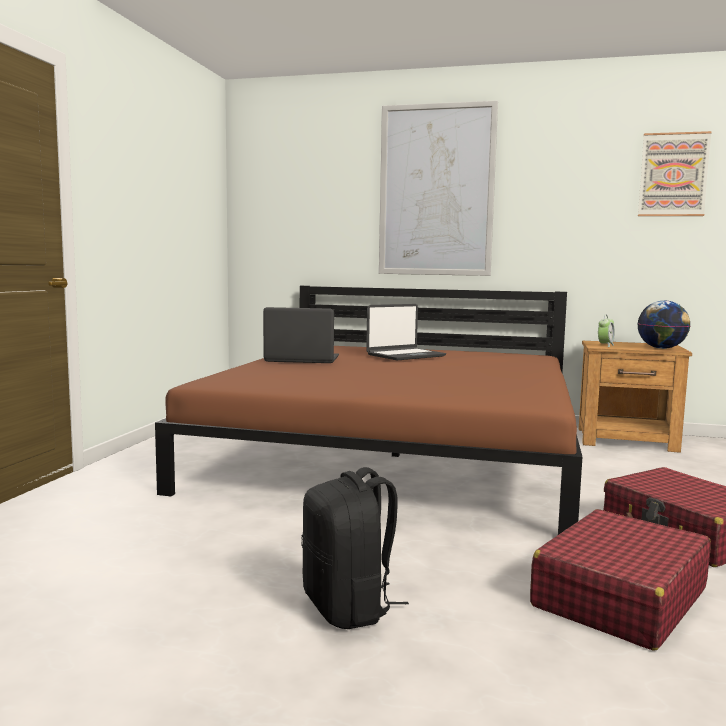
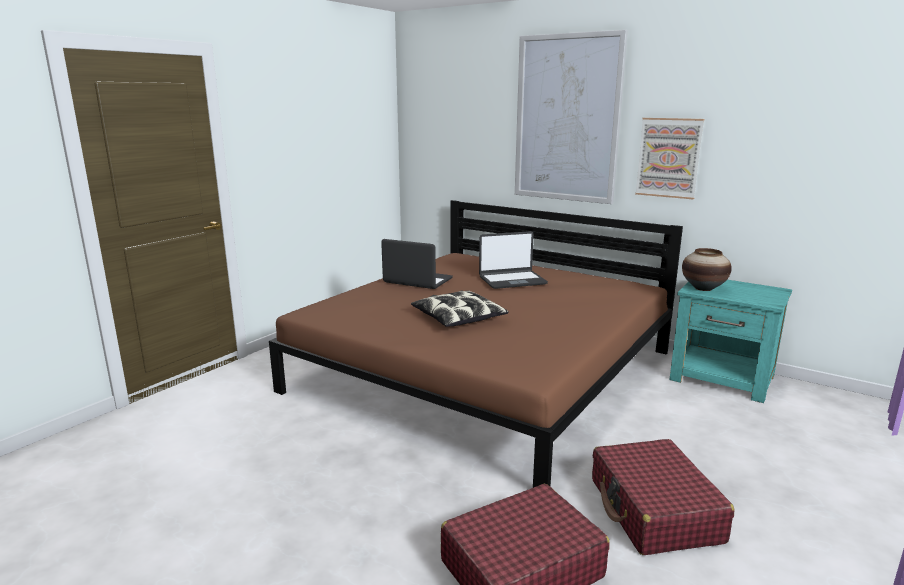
camera: 20 degrees right, 10 degrees up
black backpack [301,467,409,629] -> none
brown nightstand [579,341,692,453] -> turquoise nightstand [669,280,792,403]
alarm clock [598,315,615,347] -> vase [682,248,732,291]
globe [637,301,690,349] -> none
picture [638,131,712,216] -> picture moved to [635,118,704,199]
none -> pillow [411,290,509,327]

